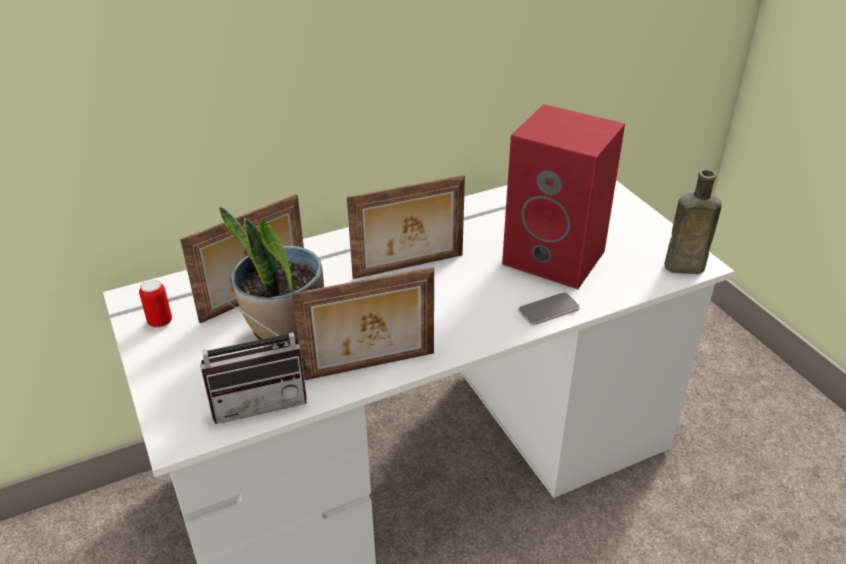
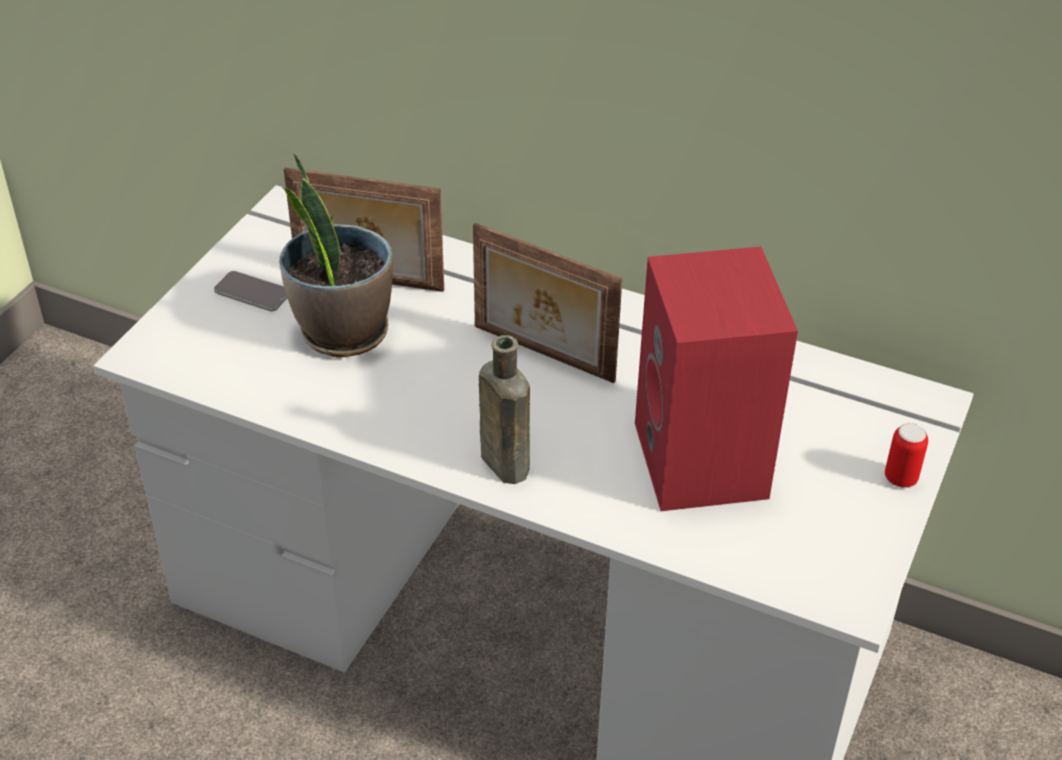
camera: 50 degrees right, 5 degrees up
can [139,280,172,328] -> can moved to [885,423,928,488]
radio [200,303,307,424] -> none
picture frame [292,267,434,380] -> none
phone [518,292,580,325] -> phone moved to [214,271,287,311]
brown bottle [665,169,722,274] -> brown bottle moved to [479,335,530,484]

